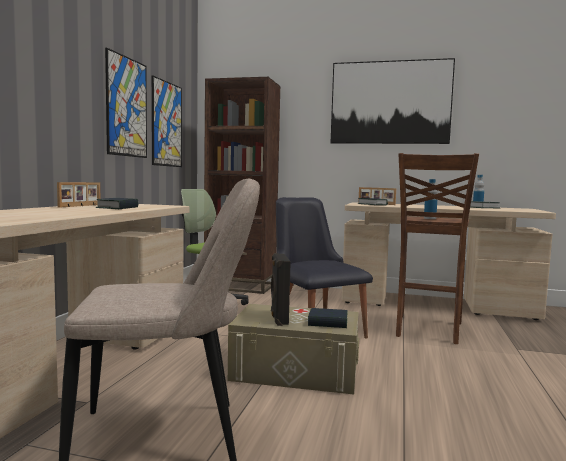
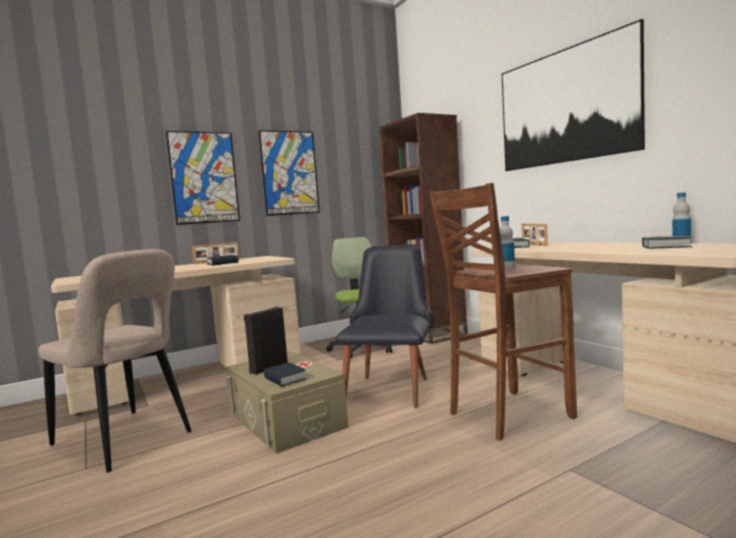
camera: 45 degrees right, 0 degrees up
picture [152,75,182,167] -> picture moved to [166,131,240,225]

